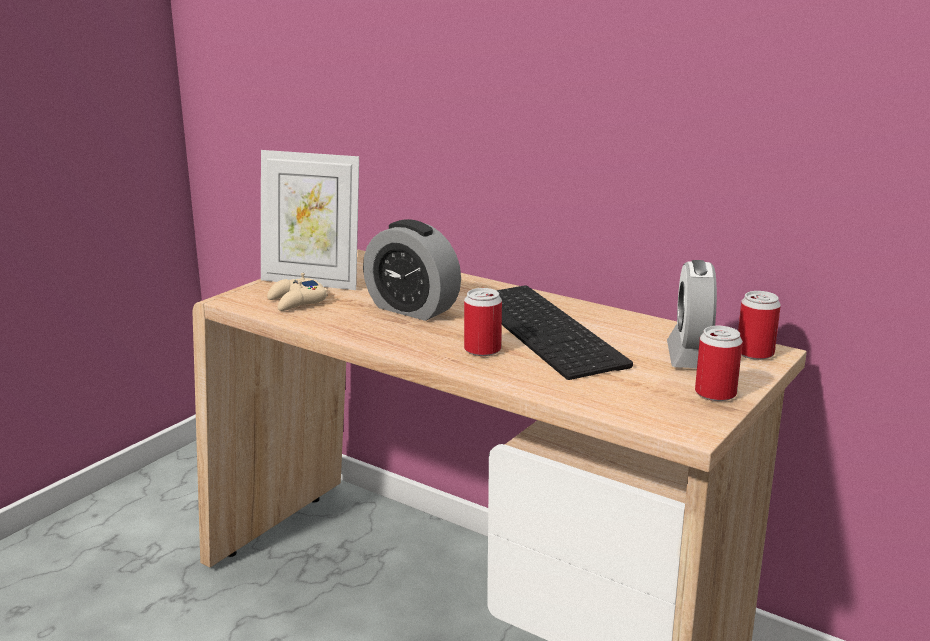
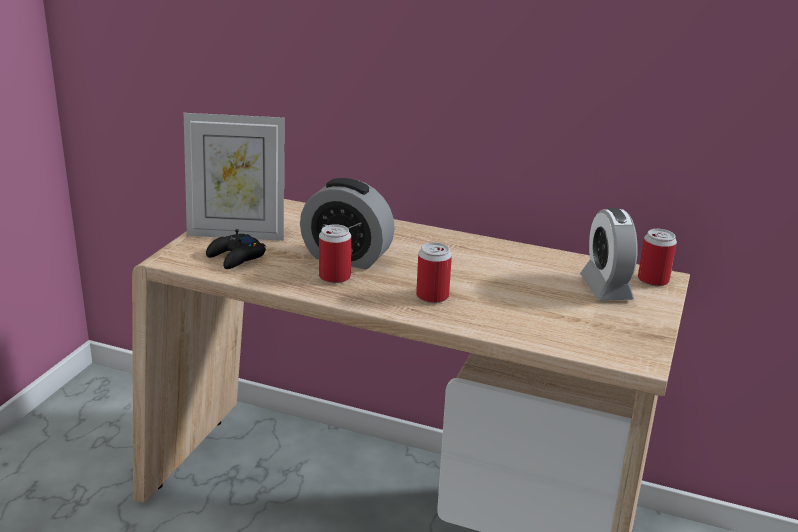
camera: 15 degrees left, 5 degrees up
beige game controller [267,273,328,311] -> black game controller [206,229,266,269]
keyboard [496,285,633,380] -> none
can [695,326,743,401] -> can moved to [319,224,351,283]

